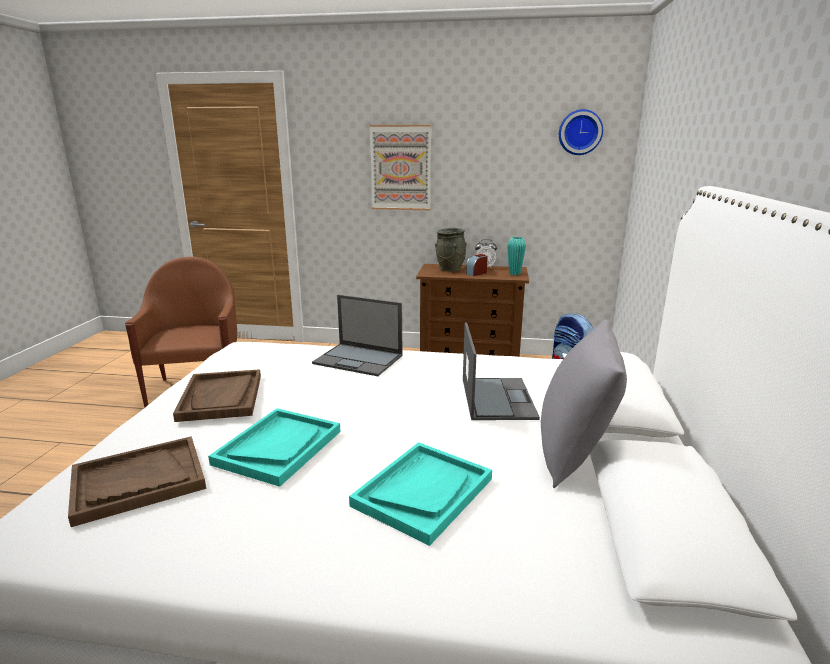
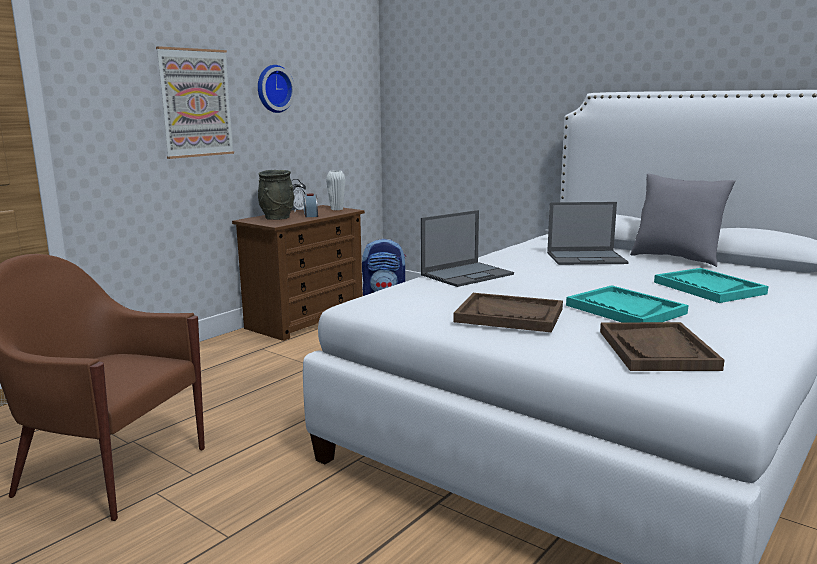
camera: 60 degrees left, 5 degrees down
laptop [463,322,540,420] -> laptop turned 150 degrees clockwise [547,202,629,265]
turquoise vase [507,237,526,275] -> white vase [326,170,346,210]
wall clock [559,109,603,155] -> wall clock moved to [258,65,295,113]

